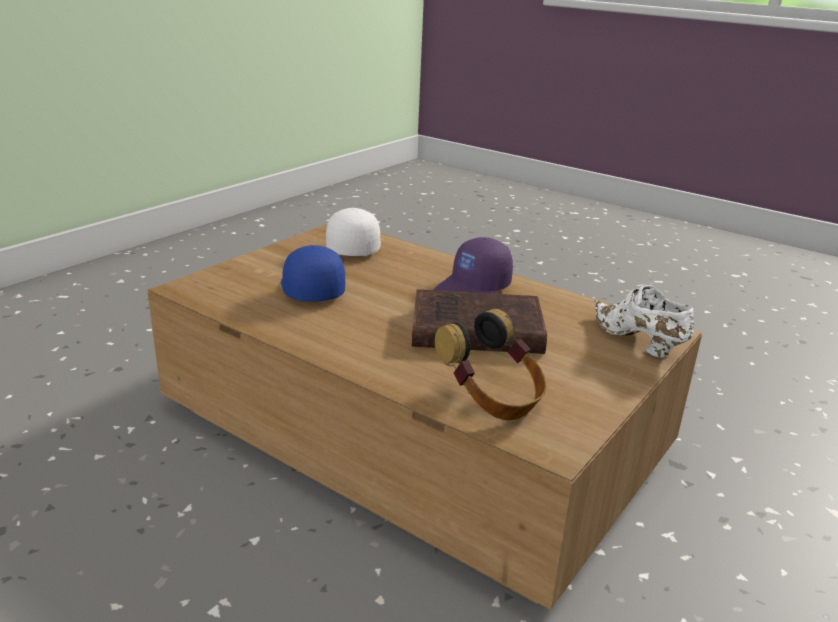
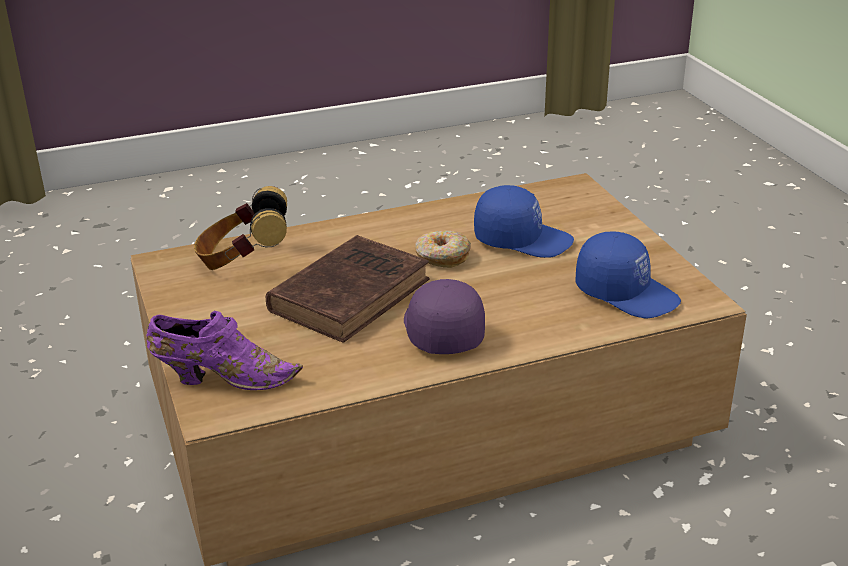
camera: 125 degrees right, 5 degrees up
white cap [326,208,381,256] -> blue cap [575,231,681,318]
white shoe [595,285,694,358] -> purple shoe [147,311,303,390]
none -> donut [415,231,471,268]

